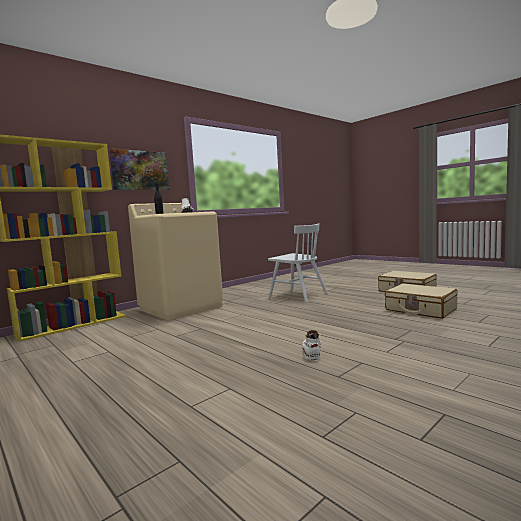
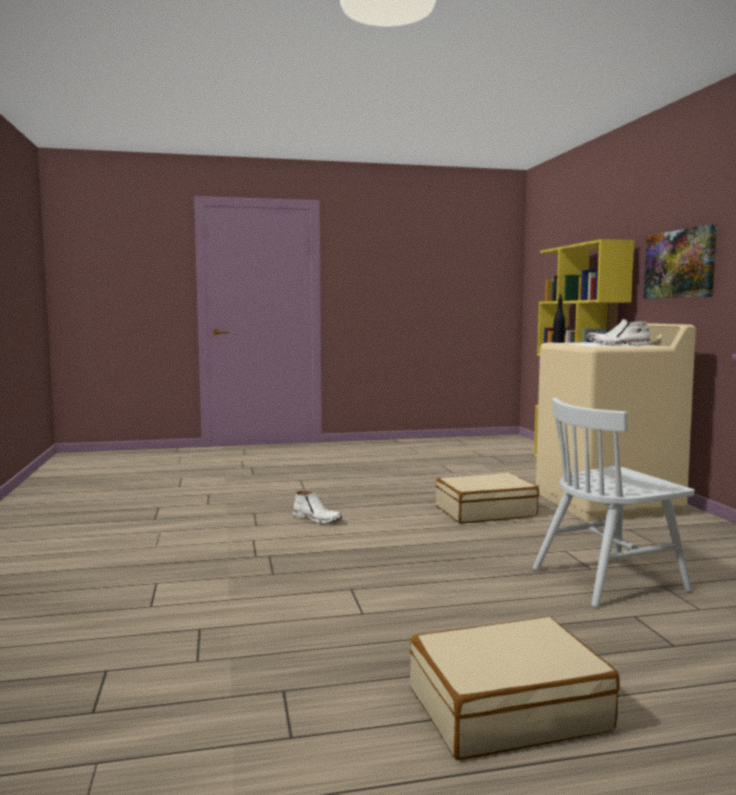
camera: 120 degrees right, 0 degrees up
beige suitcase [385,283,458,319] -> beige suitcase moved to [435,472,539,524]

